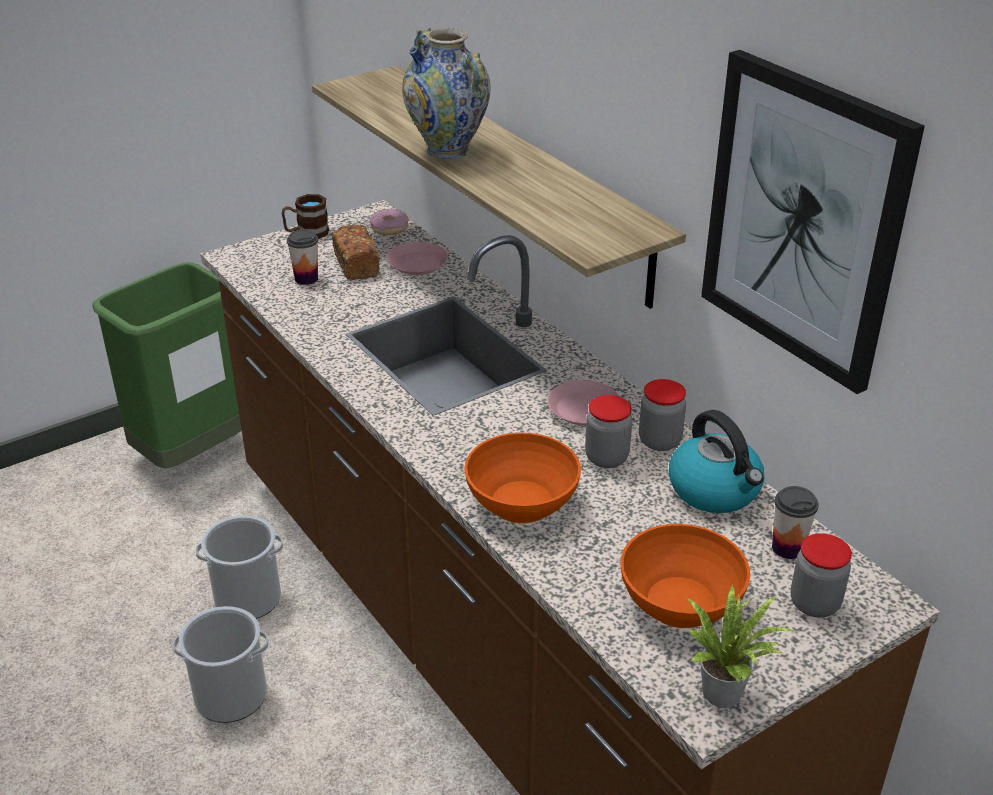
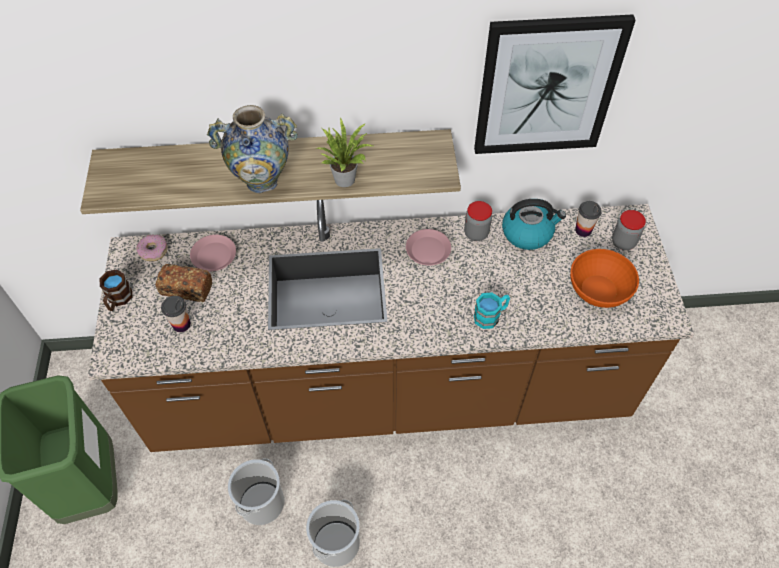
camera: 60 degrees left, 20 degrees up
orange bowl [464,432,581,524] -> turquoise mug [474,292,510,329]
jar [585,395,632,468] -> none
potted plant [686,585,793,708] -> potted plant moved to [316,117,373,187]

